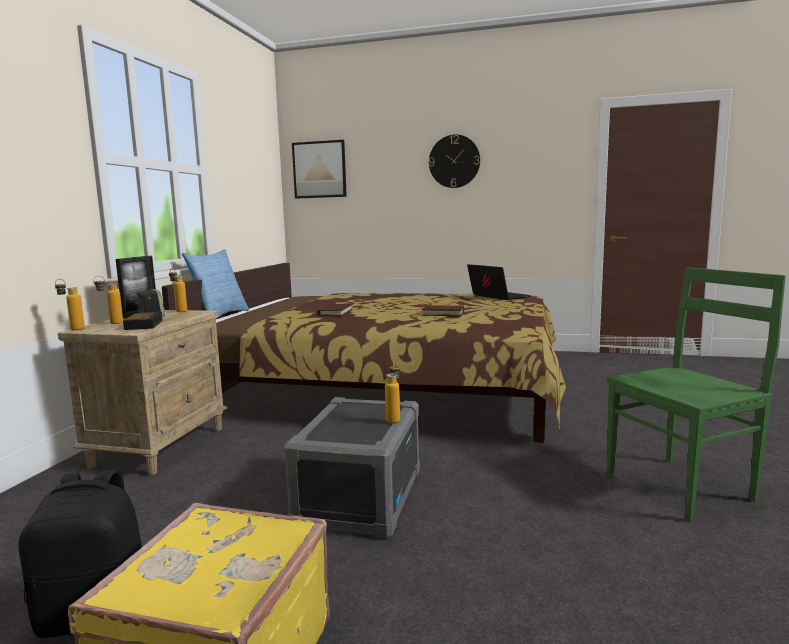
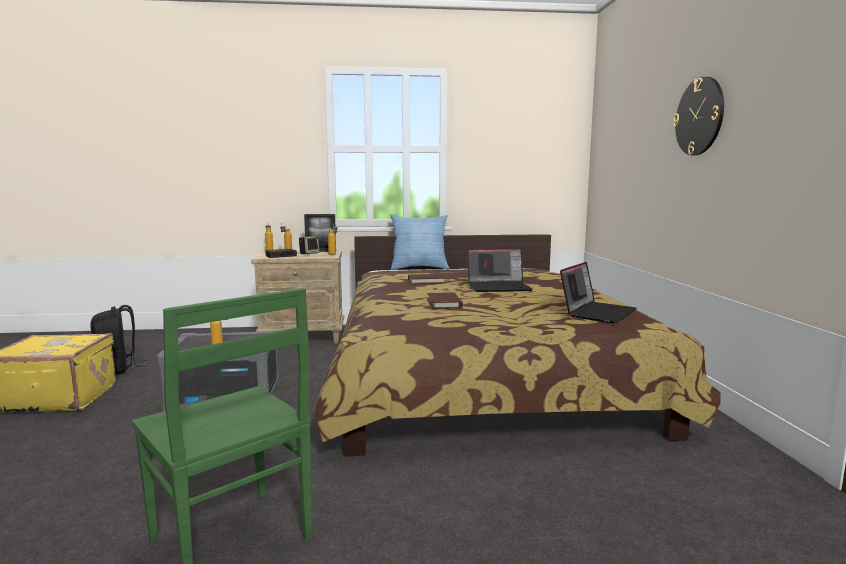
camera: 70 degrees right, 0 degrees up
picture [292,140,347,199] -> none
none -> laptop [467,248,533,292]

